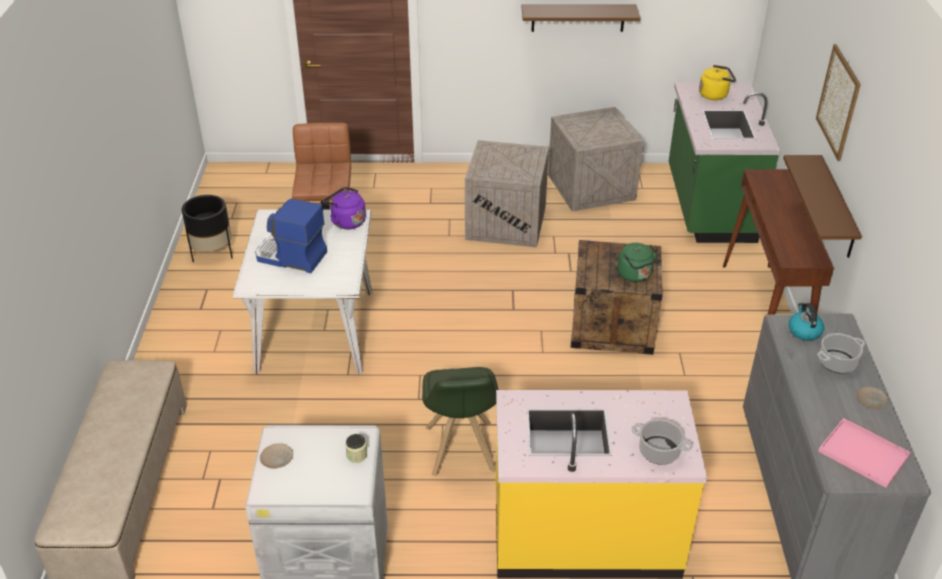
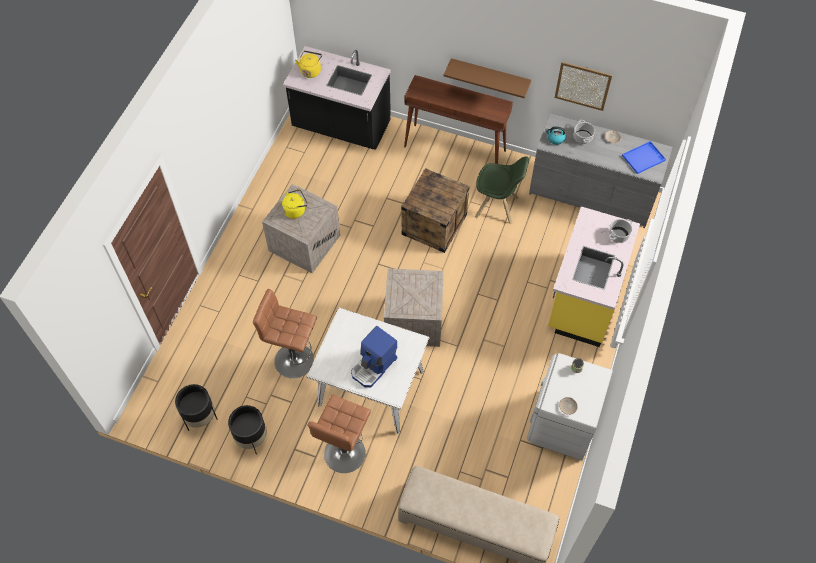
camera: 70 degrees left, 20 degrees up
purple kettle [323,187,366,230] -> none
green chair [422,367,499,477] -> green chair moved to [475,156,529,224]
brown shelf [522,4,640,32] -> none
crate [548,107,643,211] -> crate moved to [384,268,444,347]
green kettle [618,243,661,282] -> none
green counter [669,82,780,243] -> black counter [283,46,391,150]
picture [816,44,861,161] -> picture moved to [555,62,612,111]
pink tray [818,418,911,488] -> blue tray [622,141,666,174]
none -> black planter [175,384,218,431]
none -> yellow kettle [282,189,308,219]
none -> brown stool [307,395,371,473]

